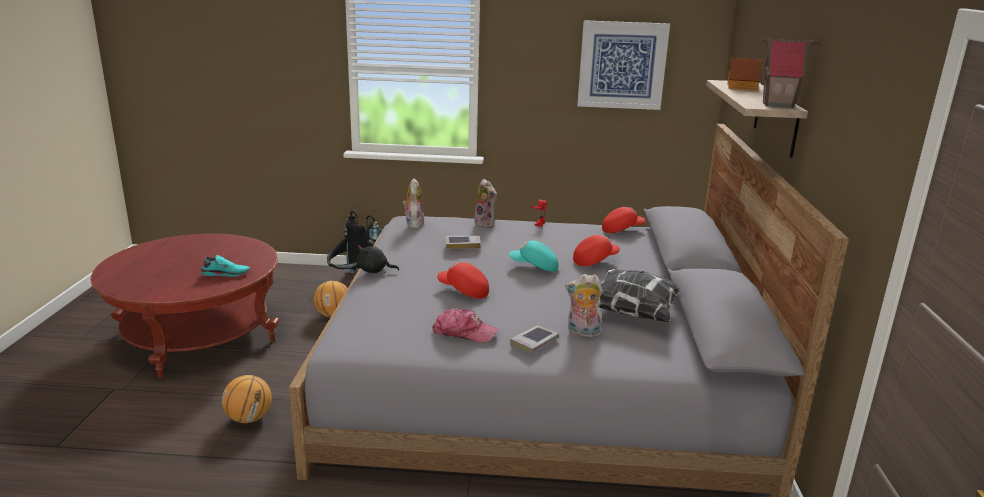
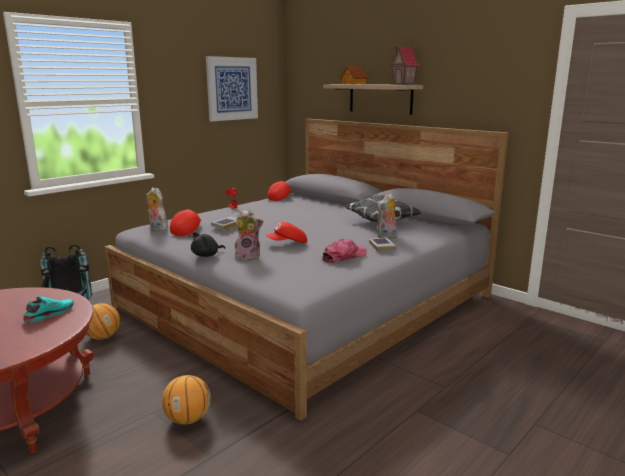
camera: 50 degrees left, 5 degrees down
plush toy [474,179,497,228] -> plush toy moved to [235,210,264,261]
turquoise cap [509,240,558,272] -> none
red cap [573,235,620,266] -> red cap moved to [170,209,201,236]

